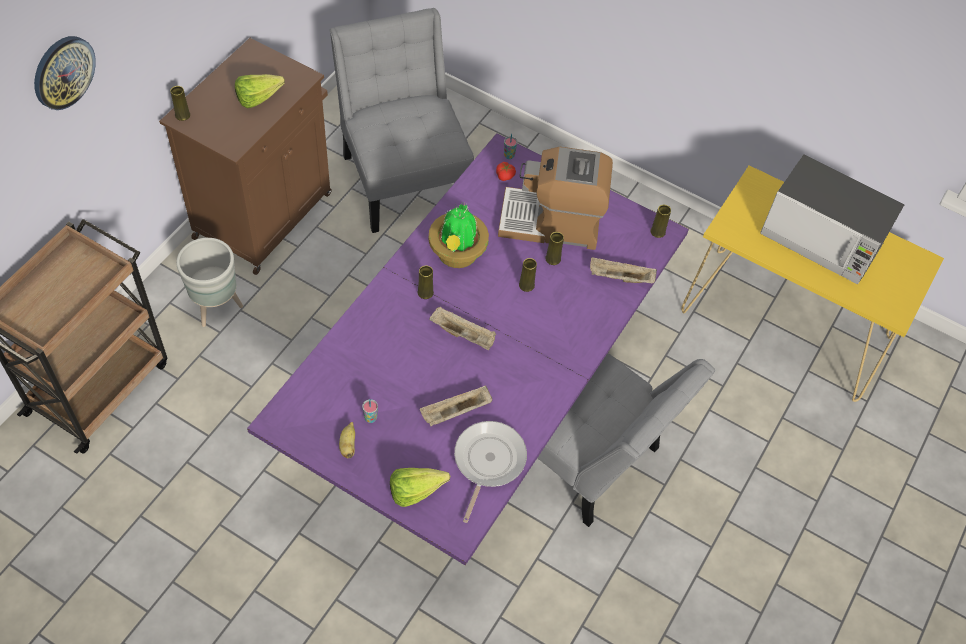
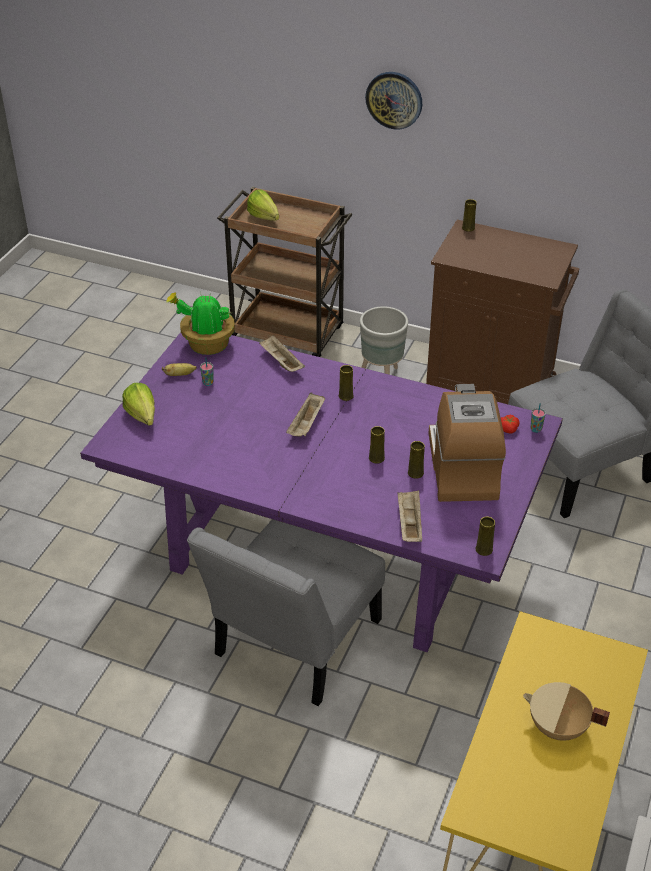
camera: 85 degrees right, 15 degrees down
lettuce [235,74,285,109] -> lettuce moved to [247,190,279,221]
beige tray [420,386,492,426] -> beige tray moved to [259,335,305,372]
potted plant [428,203,489,268] -> potted plant moved to [166,292,235,355]
frying pan [454,421,527,523] -> none
microwave [760,154,905,284] -> beige cooking pot [523,682,610,741]

